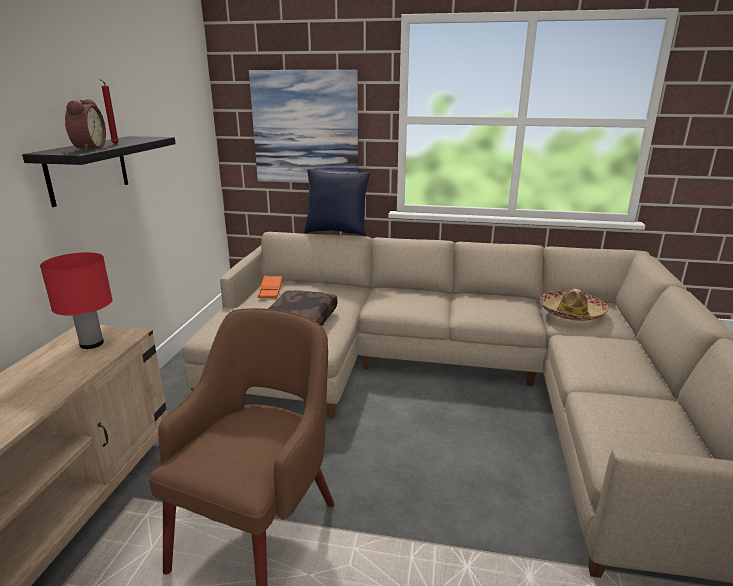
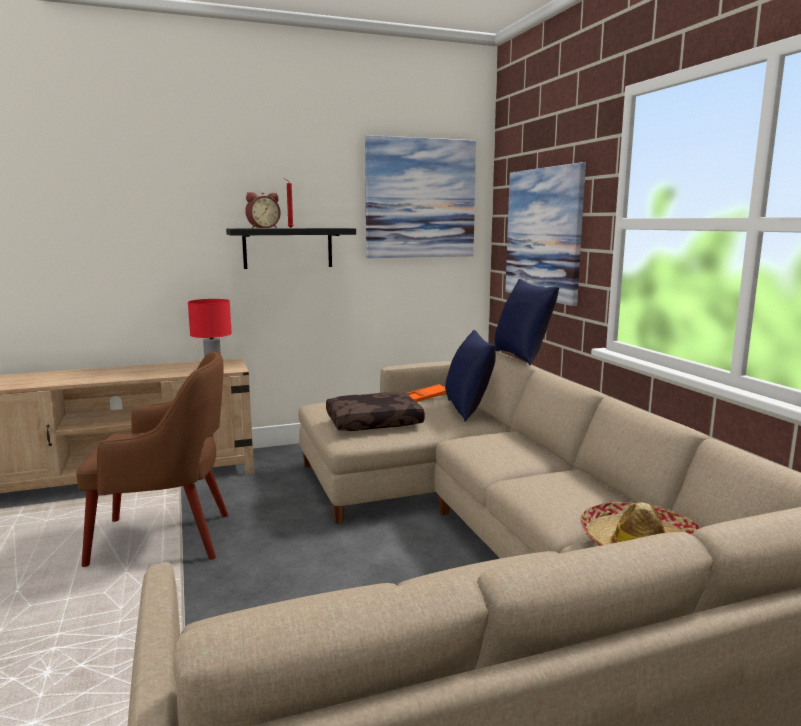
camera: 60 degrees right, 10 degrees down
none -> picture [365,135,476,258]
none -> blue pillow [445,330,496,422]

